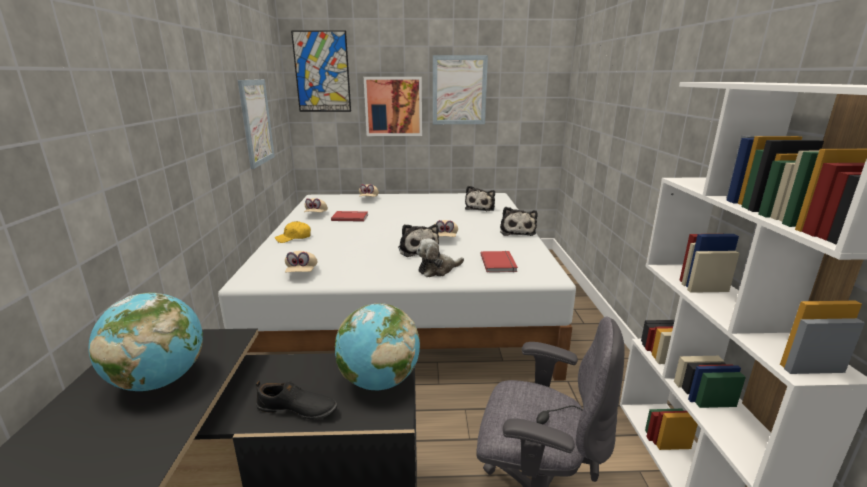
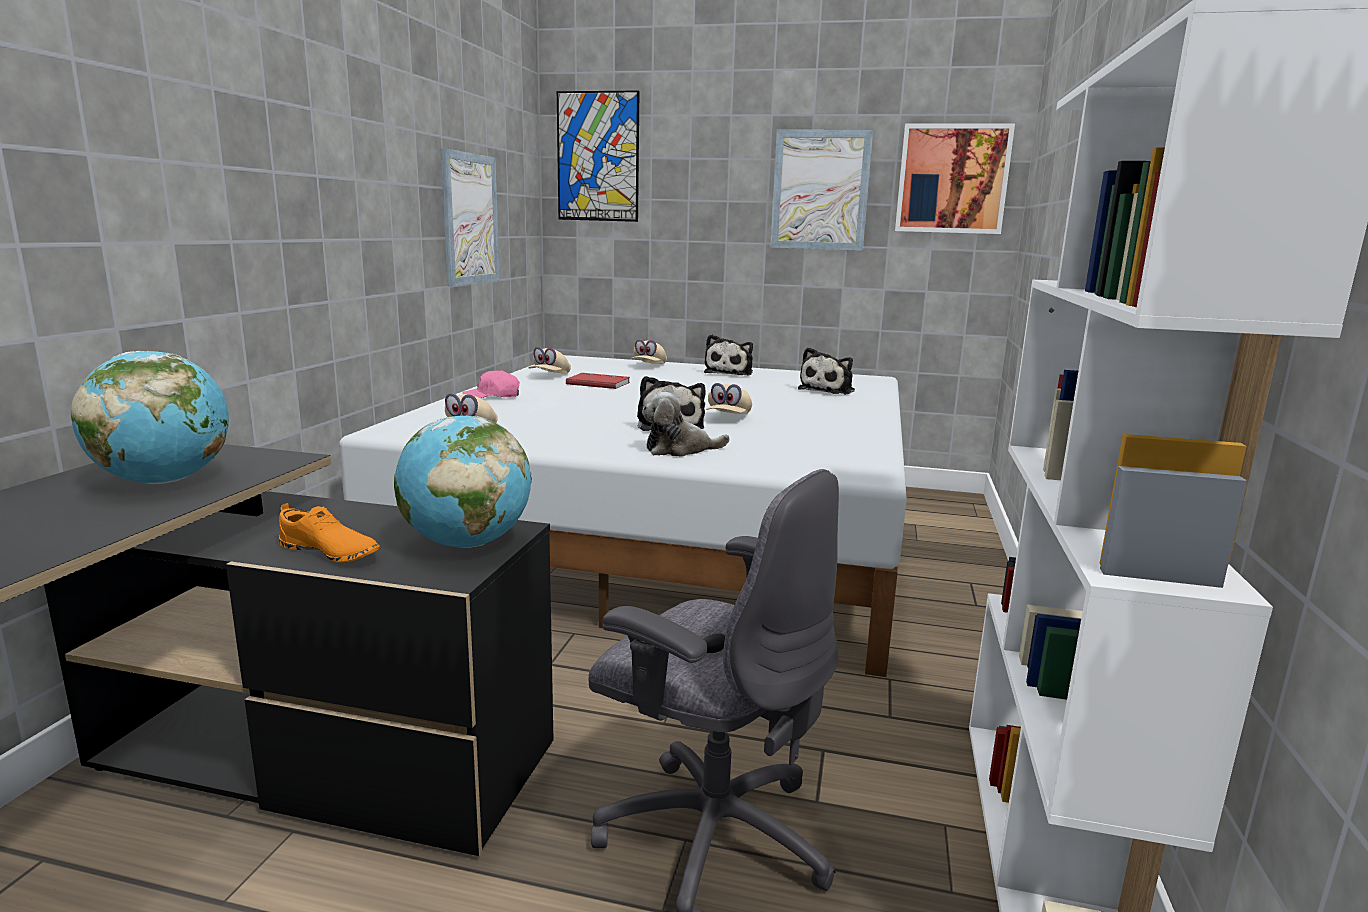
camera: 15 degrees right, 5 degrees down
black shoe [256,381,337,420] -> orange shoe [279,502,380,563]
yellow cap [275,221,311,243] -> pink cap [463,370,519,398]
picture [364,77,422,136] -> picture moved to [895,123,1015,234]
red book [480,251,518,272] -> none
plush toy [500,207,538,236] -> plush toy moved to [704,334,753,375]

